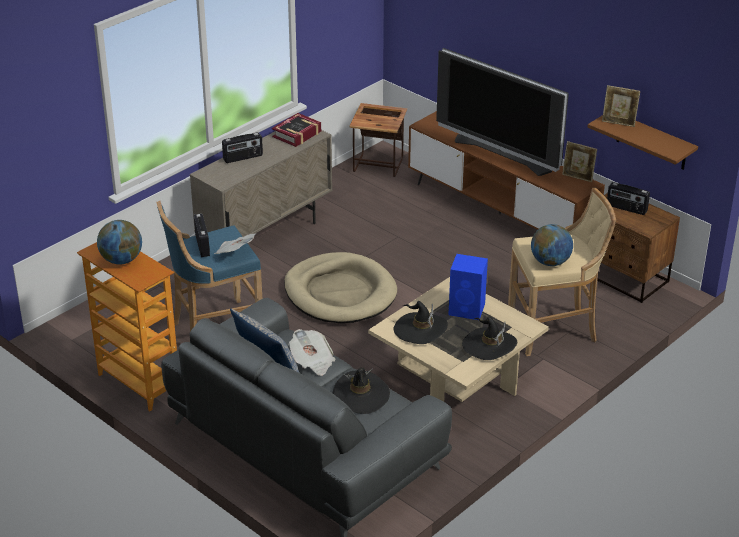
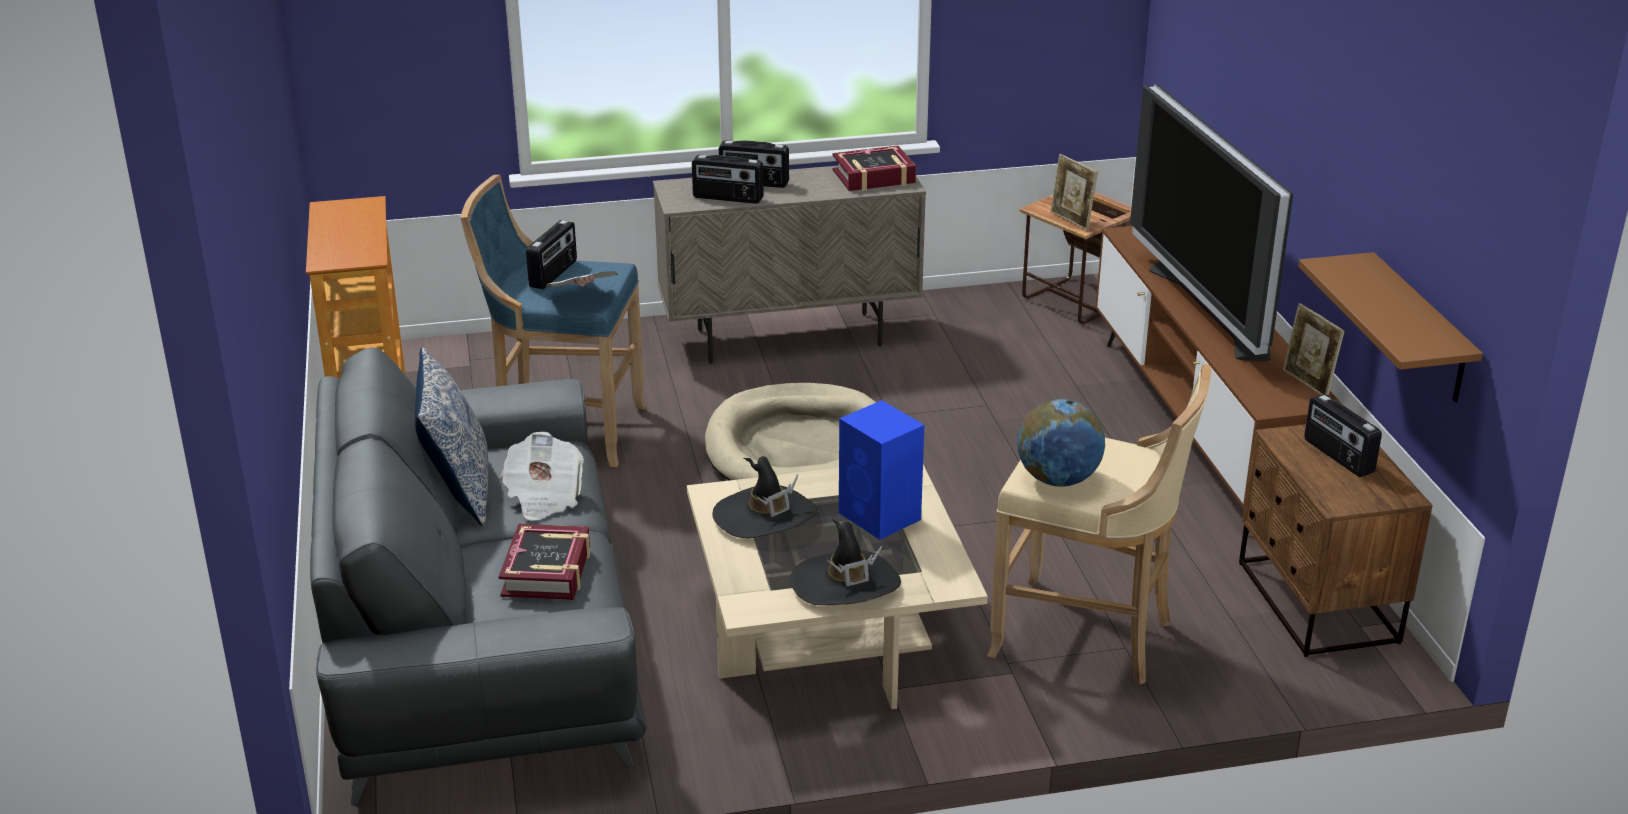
camera: 35 degrees right, 5 degrees down
globe [97,220,142,264] -> none
black hat [333,368,390,414] -> book [499,524,590,600]
picture frame [602,85,640,127] -> picture frame moved to [1050,154,1098,231]
none -> radio [692,155,763,204]

